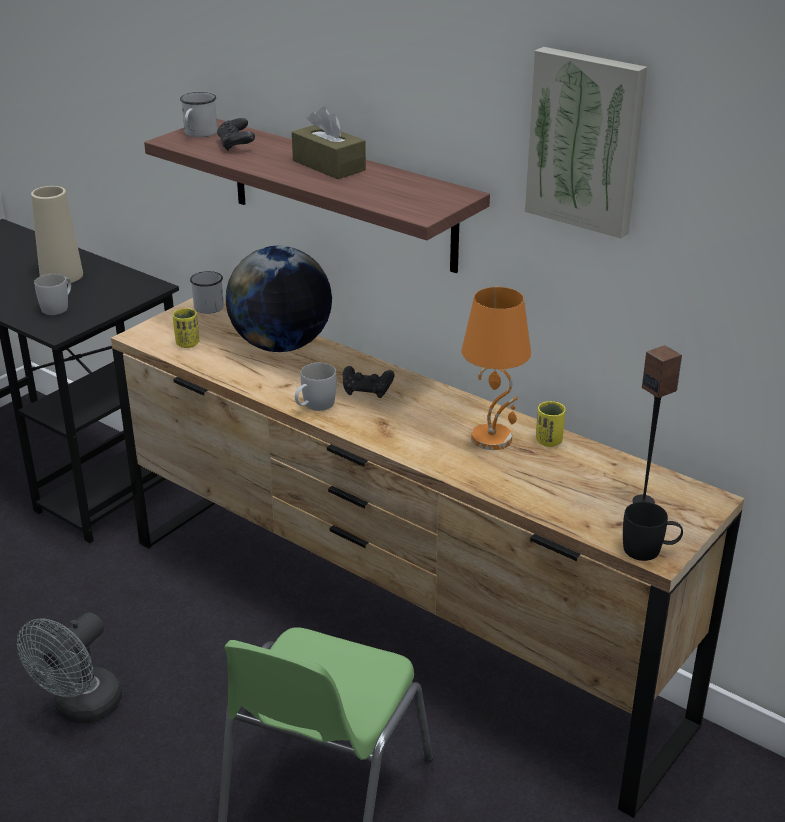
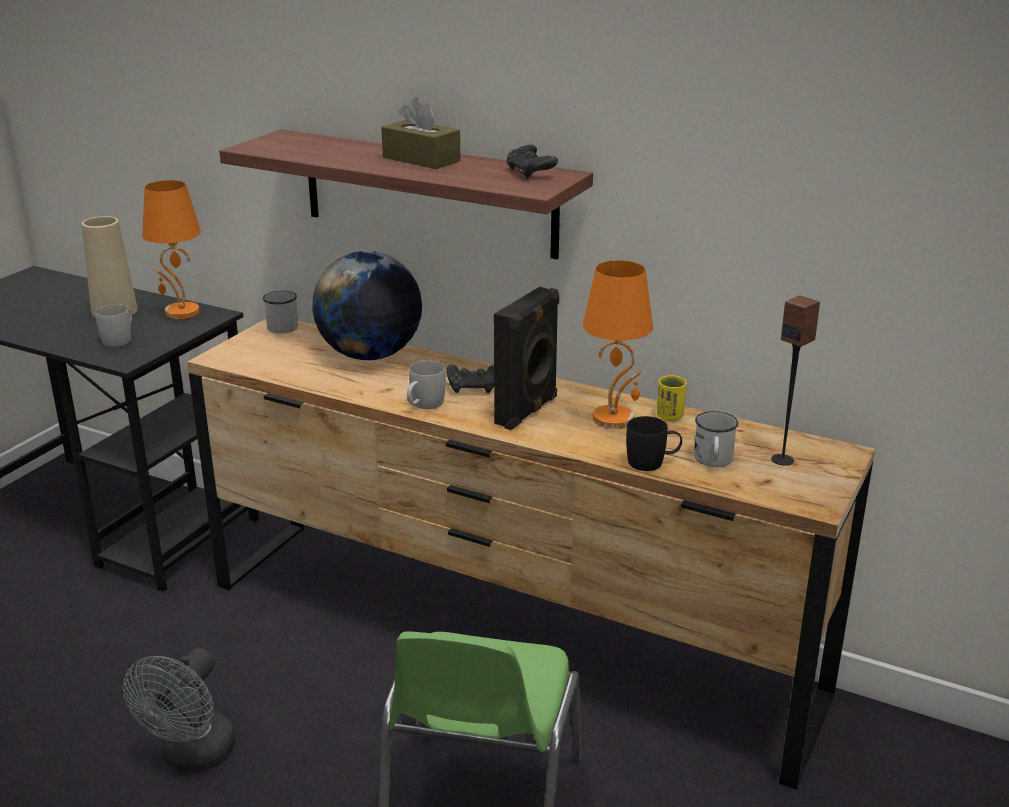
camera: 10 degrees left, 5 degrees down
yellow cup [172,308,199,348] -> none
white mug [180,92,217,138] -> white mug moved to [694,411,738,467]
black game controller [217,118,255,151] -> black game controller moved to [506,144,558,179]
picture [525,47,647,238] -> none
black mug [623,502,683,561] -> black mug moved to [626,416,682,471]
none -> orange table lamp [142,180,201,319]
none -> black speaker [494,287,559,430]

